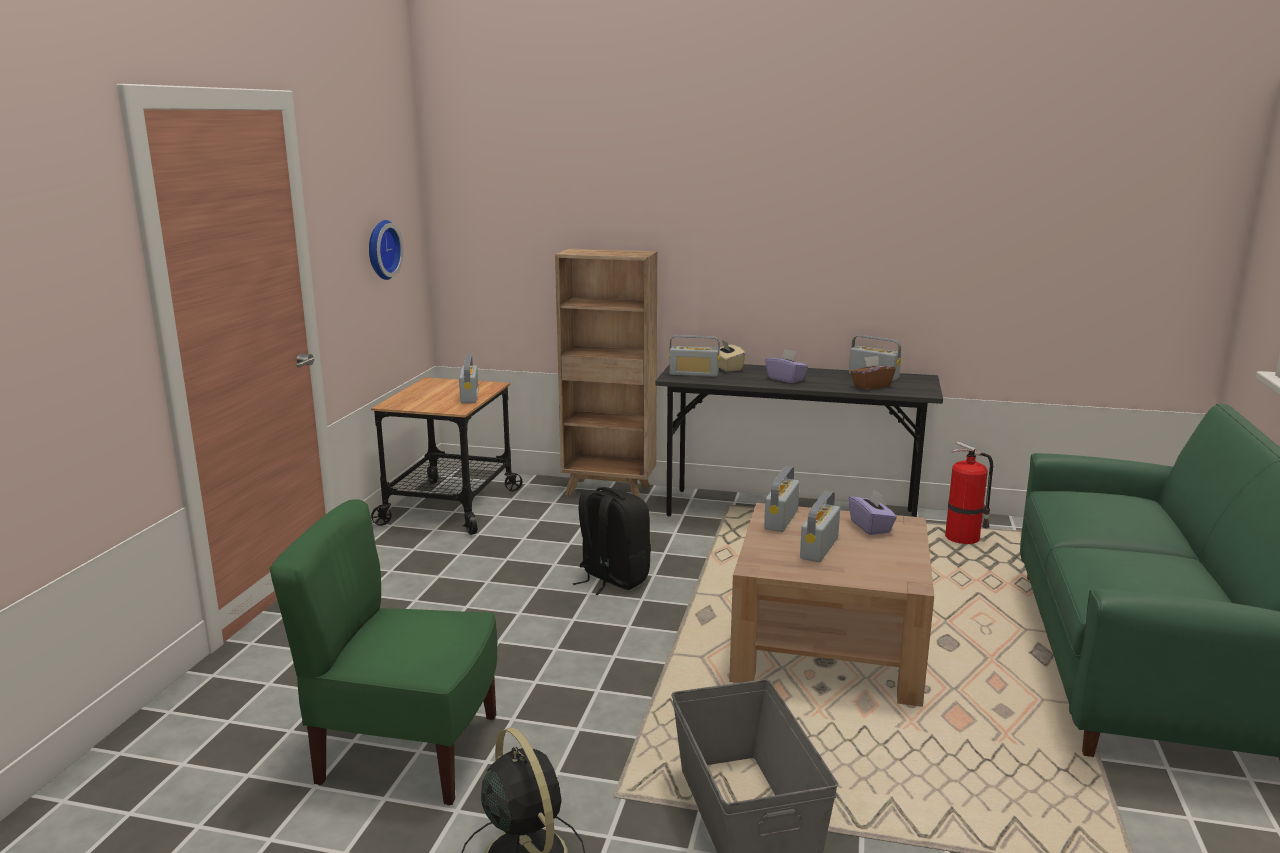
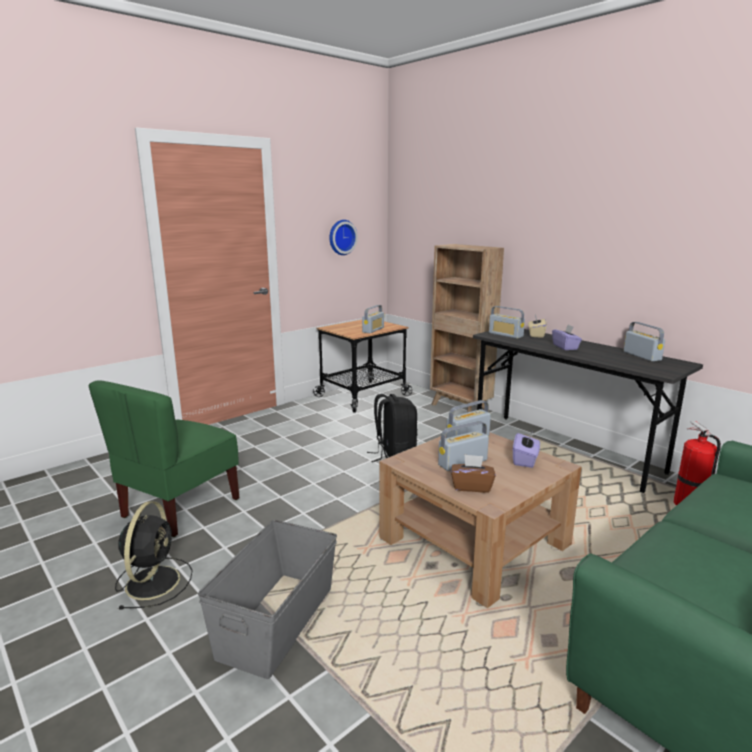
camera: 35 degrees right, 0 degrees up
green chair [270,499,497,805] -> green chair turned 105 degrees counterclockwise [89,381,239,537]
brown tissue box [851,356,896,390] -> brown tissue box moved to [451,455,496,493]

